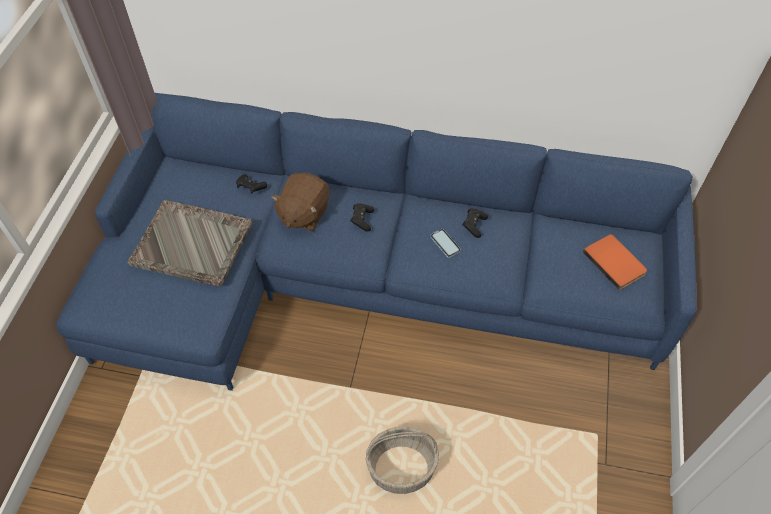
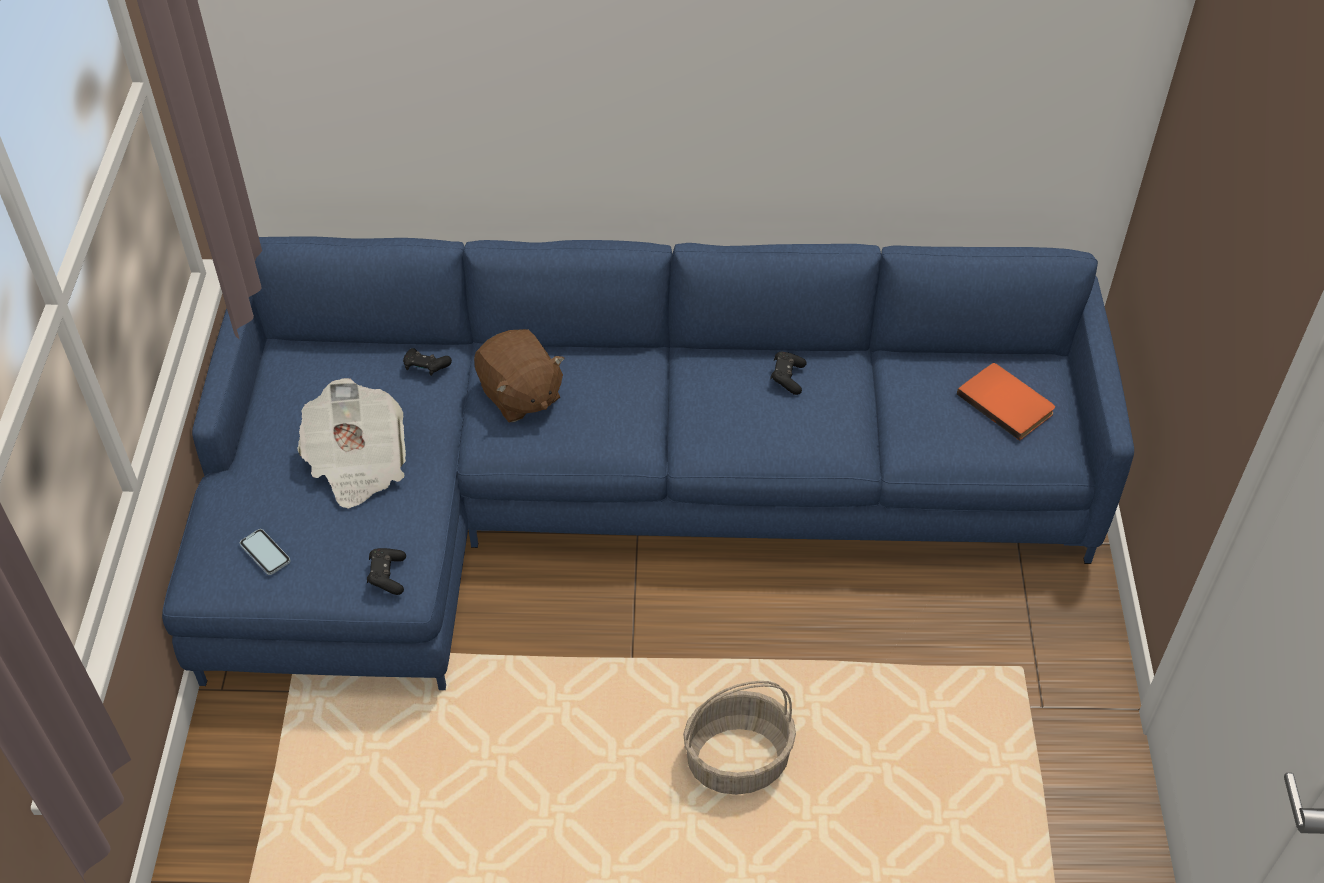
camera: 10 degrees left, 5 degrees down
grey tray [127,200,252,287] -> newspaper [297,378,406,509]
brown plush toy [271,173,329,231] -> brown plush toy turned 45 degrees counterclockwise [474,329,565,422]
black game controller [351,203,374,232] -> black game controller moved to [367,548,406,595]
phone [430,229,461,258] -> phone moved to [240,529,291,575]

